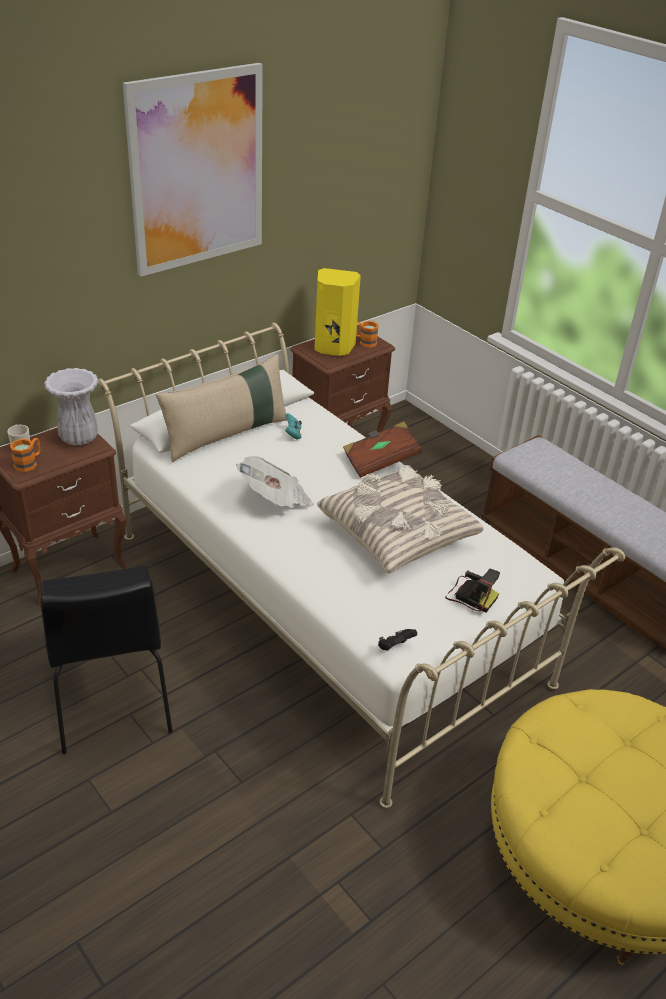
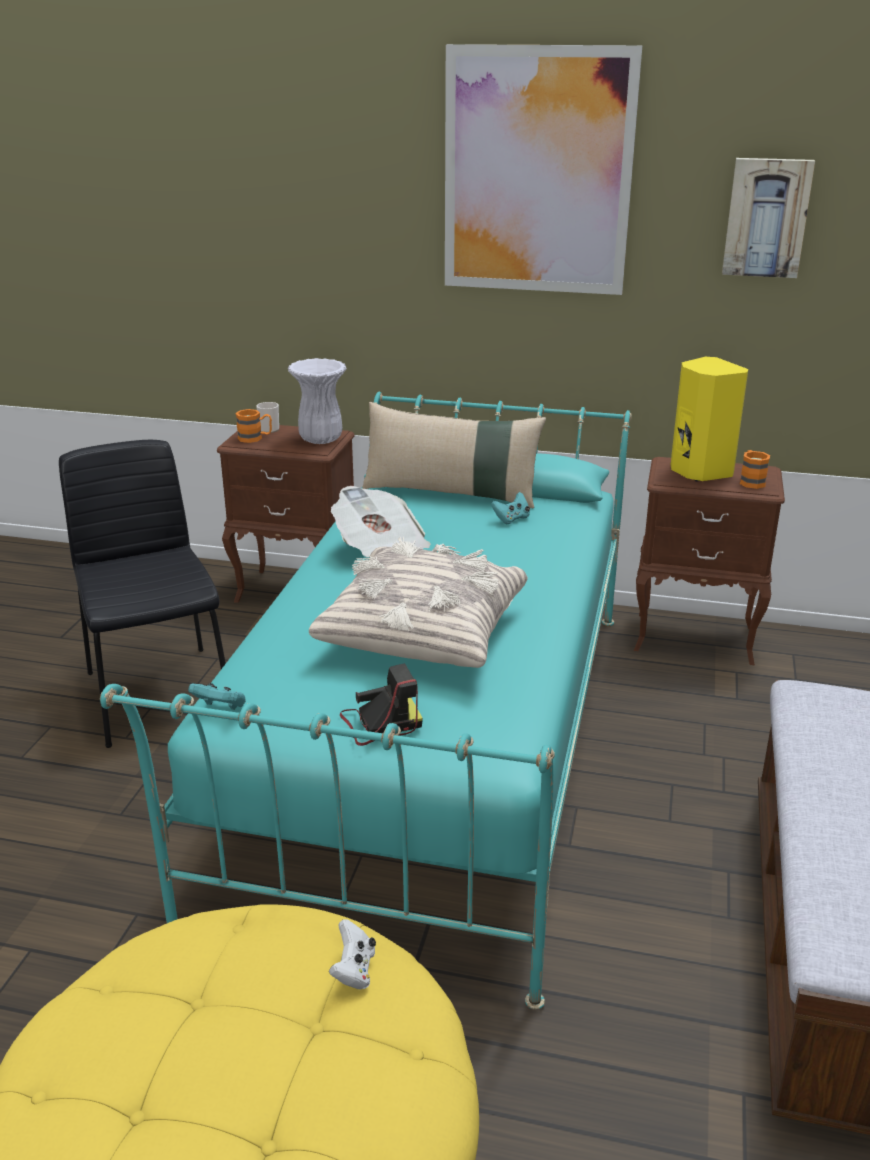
camera: 55 degrees right, 10 degrees down
black chair [40,565,173,754] -> black chair turned 120 degrees clockwise [59,440,226,748]
white bed [98,323,625,808] -> turquoise bed [100,391,632,1010]
brown book [343,422,422,478] -> none
black game controller [378,629,417,650] -> turquoise game controller [188,683,246,710]
camera [445,569,500,613] -> camera turned 105 degrees counterclockwise [340,663,423,746]
none -> white game controller [329,919,376,989]
none -> picture [722,158,815,278]

